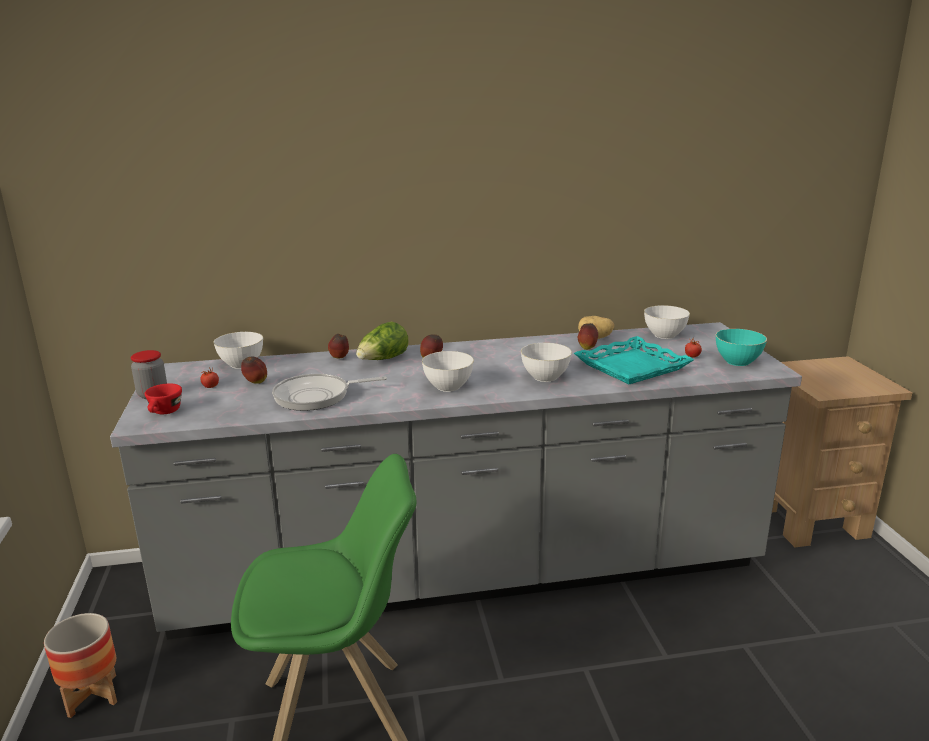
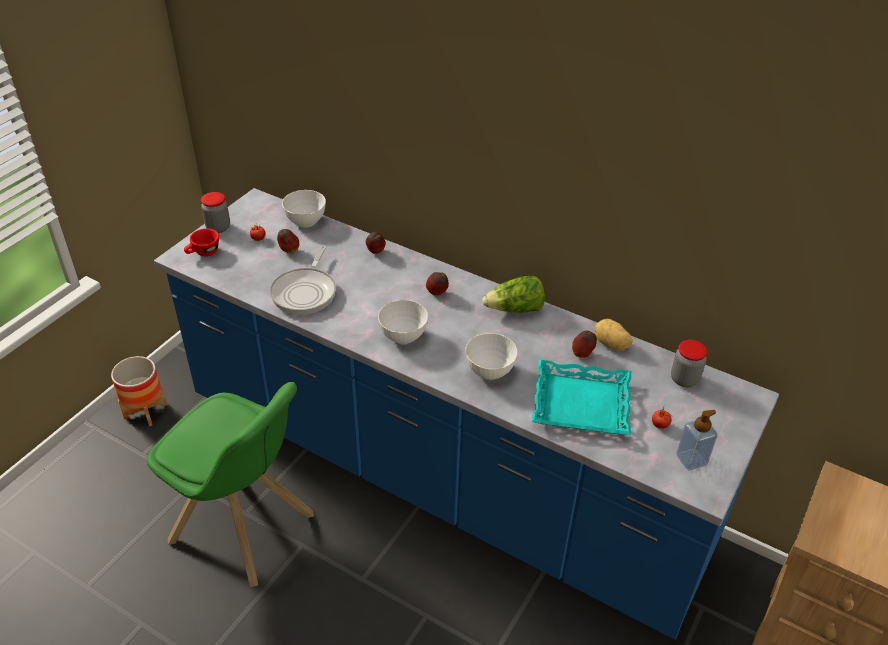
camera: 40 degrees right, 20 degrees up
grey counter [110,322,802,640] -> blue counter [154,188,779,640]
frying pan [272,374,387,411] -> frying pan turned 105 degrees counterclockwise [269,246,336,315]
lettuce [356,322,408,360] -> lettuce moved to [482,276,545,313]
white bowl [644,305,690,339] -> jar [671,340,708,387]
turquoise bowl [716,329,767,366] -> soap dispenser [676,410,718,470]

